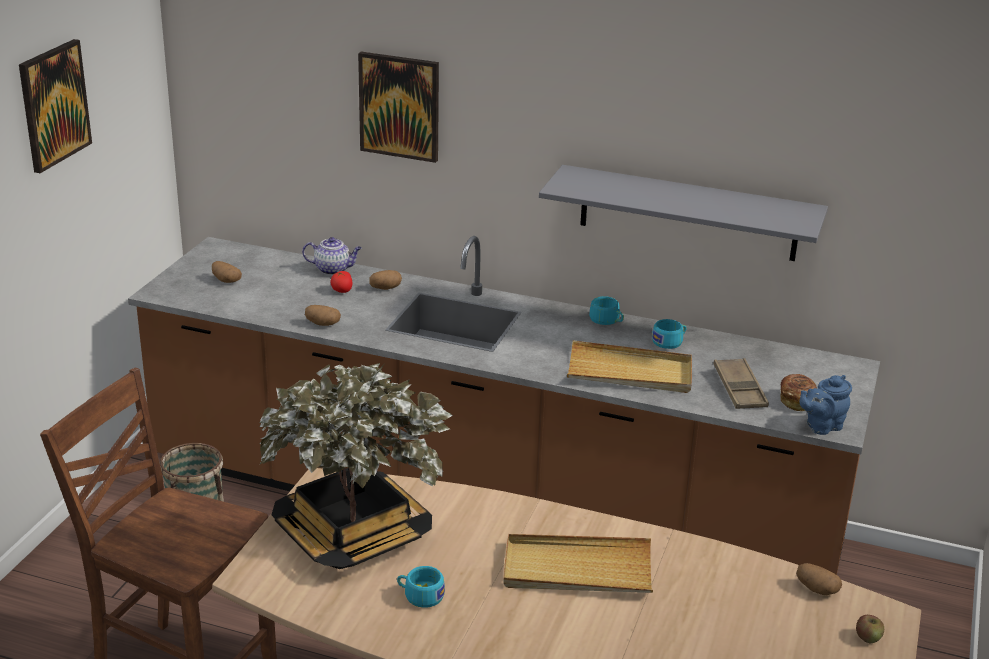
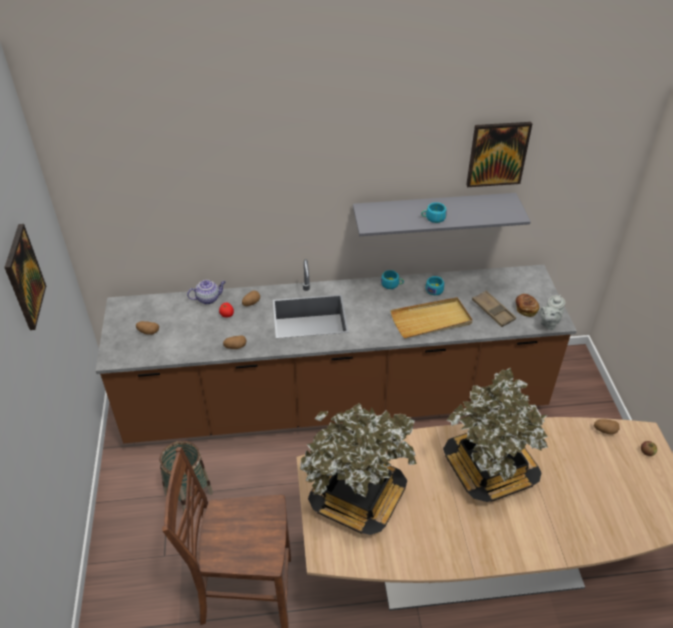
camera: 25 degrees left, 15 degrees up
picture [358,52,439,163] -> picture moved to [466,122,532,187]
turquoise cup [397,566,445,608] -> turquoise cup moved to [421,202,446,223]
beige tray [503,534,653,593] -> potted plant [443,368,548,502]
blue teapot [799,375,852,435] -> grey teapot [540,295,565,330]

